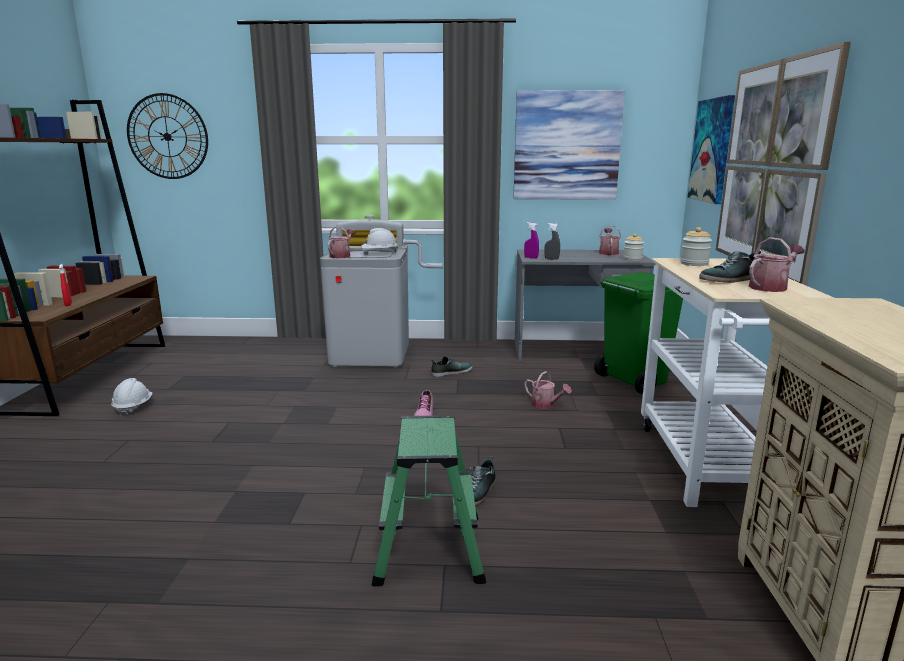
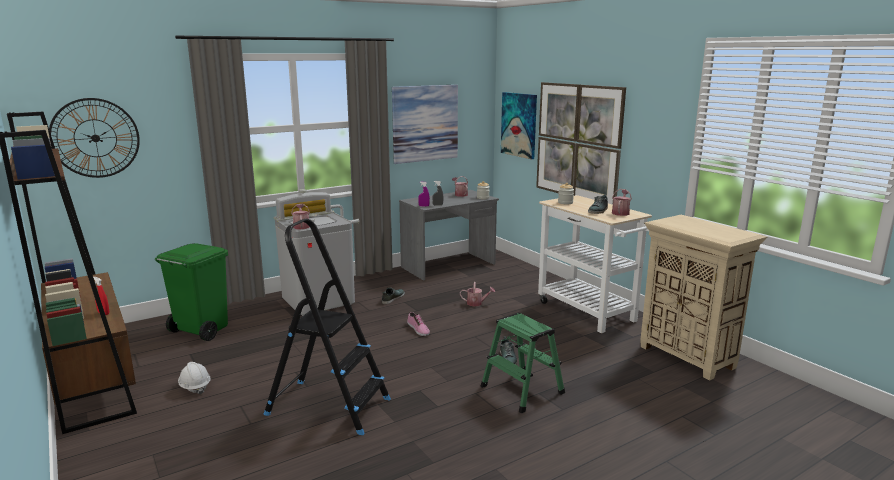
camera: 35 degrees left, 0 degrees up
white hard hat [361,228,398,252] -> none
green trash can [594,272,683,395] -> green trash can moved to [155,243,228,341]
none -> black step ladder [264,219,391,435]

